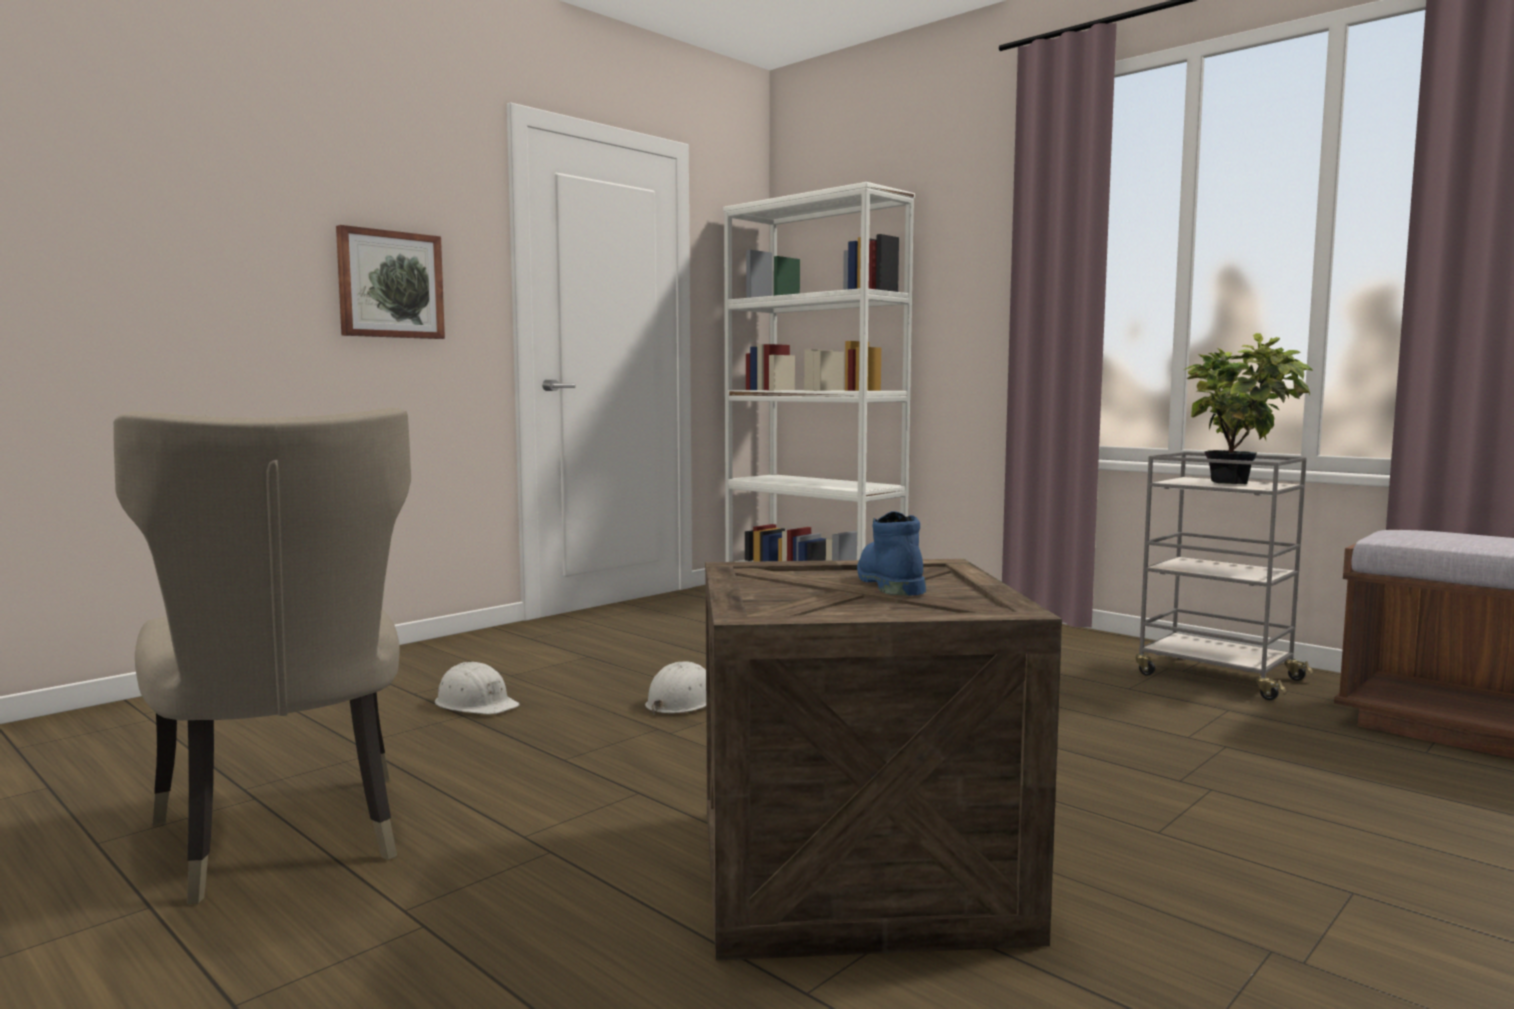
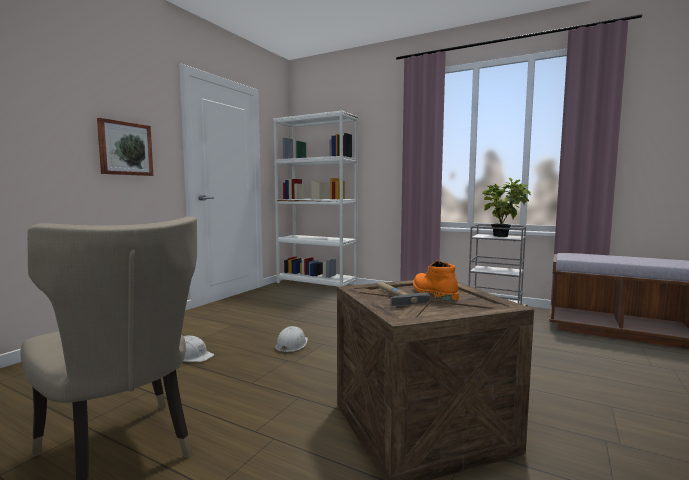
camera: 15 degrees left, 0 degrees up
blue boot [857,511,926,596] -> orange boot [413,261,459,301]
none -> hammer [377,282,430,306]

